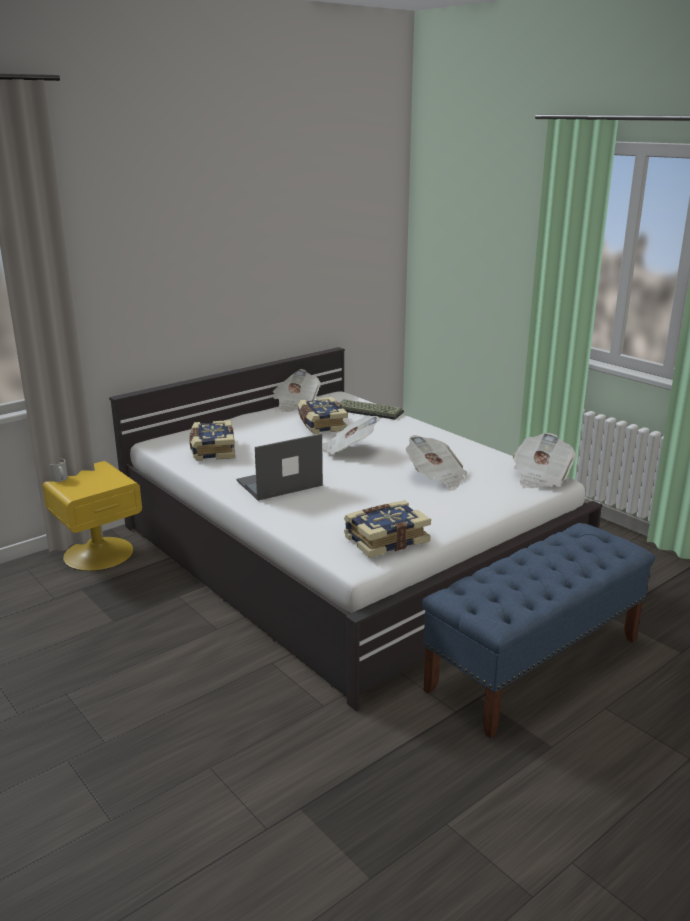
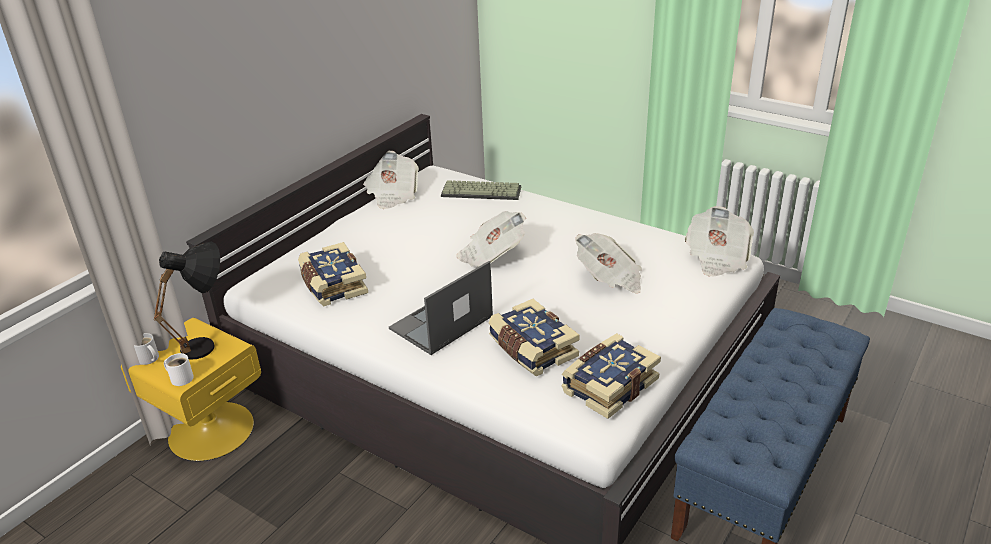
camera: 15 degrees left, 10 degrees up
book [298,397,348,434] -> book moved to [488,299,580,377]
none -> black table lamp [154,242,220,360]
none -> white mug [164,353,194,386]

